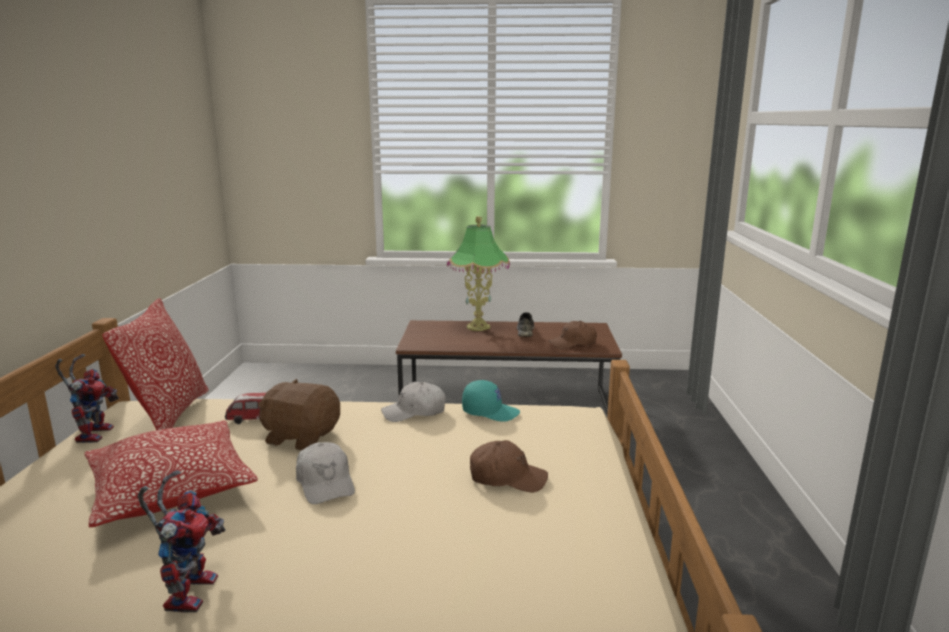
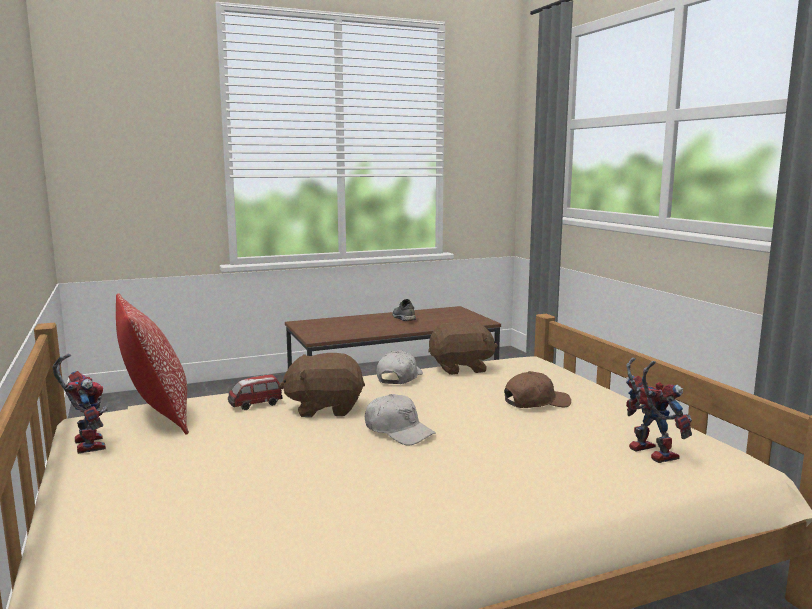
camera: 25 degrees left, 5 degrees down
pillow [85,420,258,527] -> none
toy robot [137,470,226,613] -> toy robot moved to [626,357,692,463]
white cap [381,382,446,422] -> white cap turned 150 degrees clockwise [376,350,423,384]
table lamp [447,216,510,331] -> none
turquoise cap [462,380,520,422] -> brown plush toy [428,322,498,375]
brown cap [548,321,597,349] -> none

